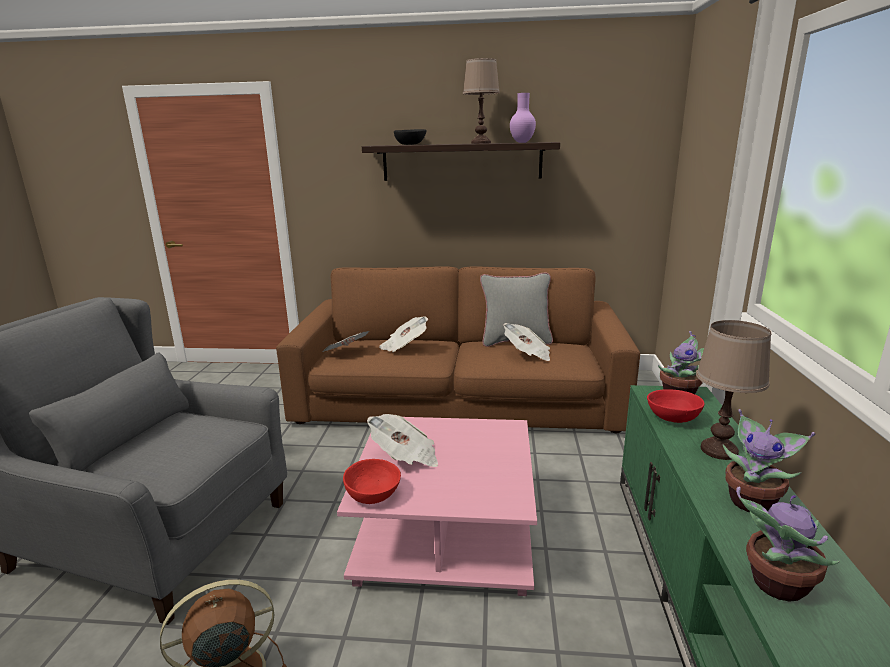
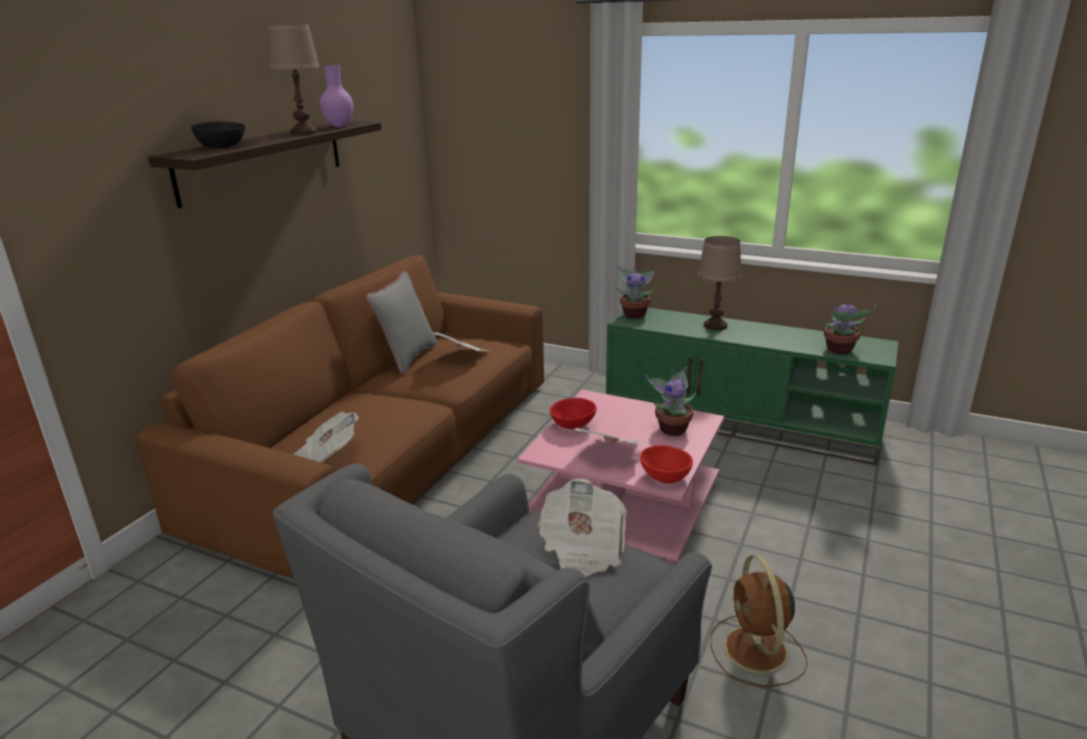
camera: 70 degrees left, 5 degrees up
newspaper [379,316,428,352] -> newspaper moved to [537,478,627,577]
red bowl [647,389,704,423] -> red bowl moved to [549,398,597,429]
potted plant [723,409,815,512] -> potted plant moved to [646,367,696,436]

